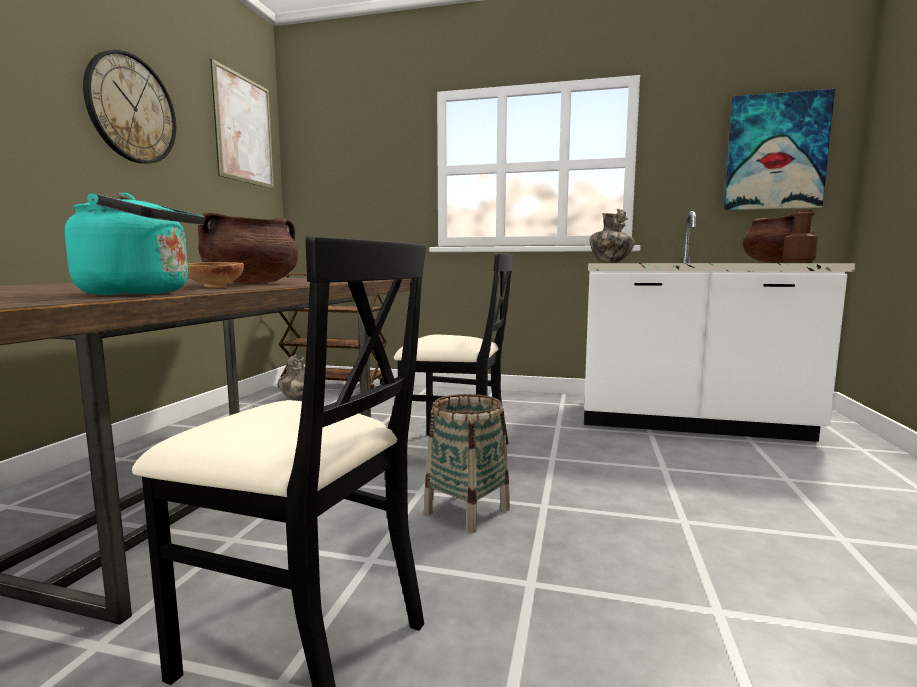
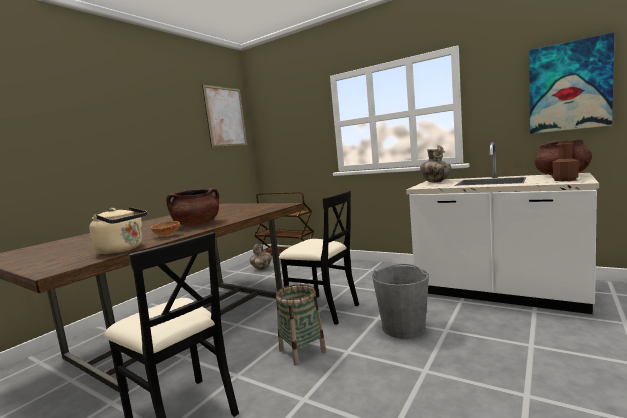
camera: 20 degrees right, 0 degrees up
turquoise kettle [65,193,204,295] -> beige kettle [89,207,147,254]
wall clock [83,50,176,164] -> none
none -> grey bucket [372,264,429,339]

